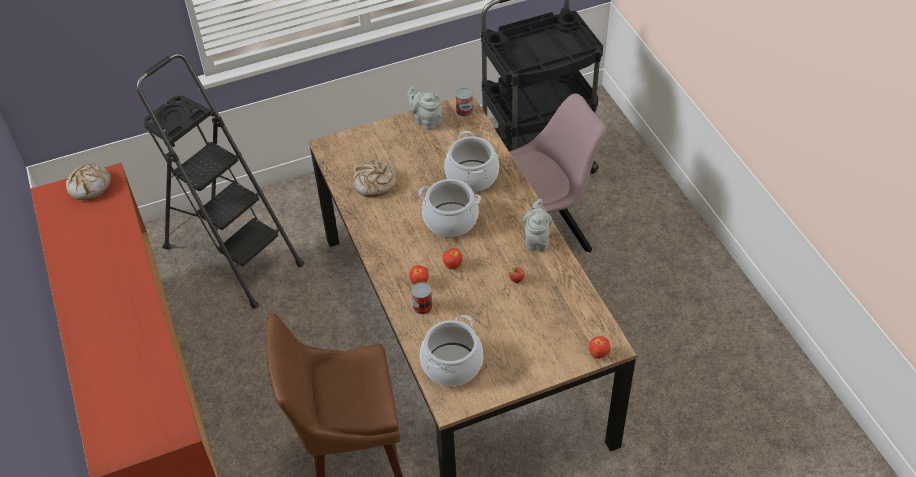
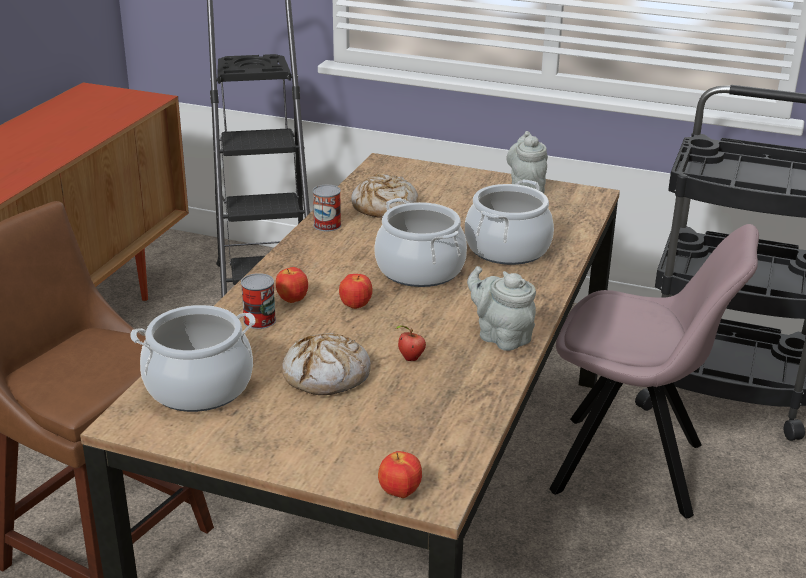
camera: 40 degrees right, 20 degrees down
bread [66,164,111,200] -> bread moved to [282,333,371,395]
can [456,88,473,117] -> can moved to [313,185,341,231]
grey teapot [522,199,553,251] -> grey teapot turned 90 degrees counterclockwise [467,266,536,351]

